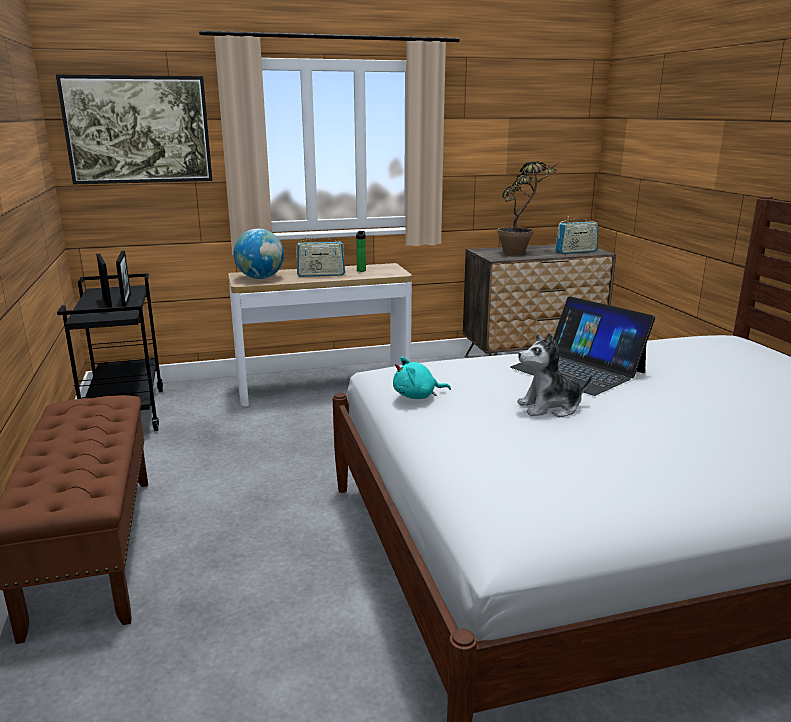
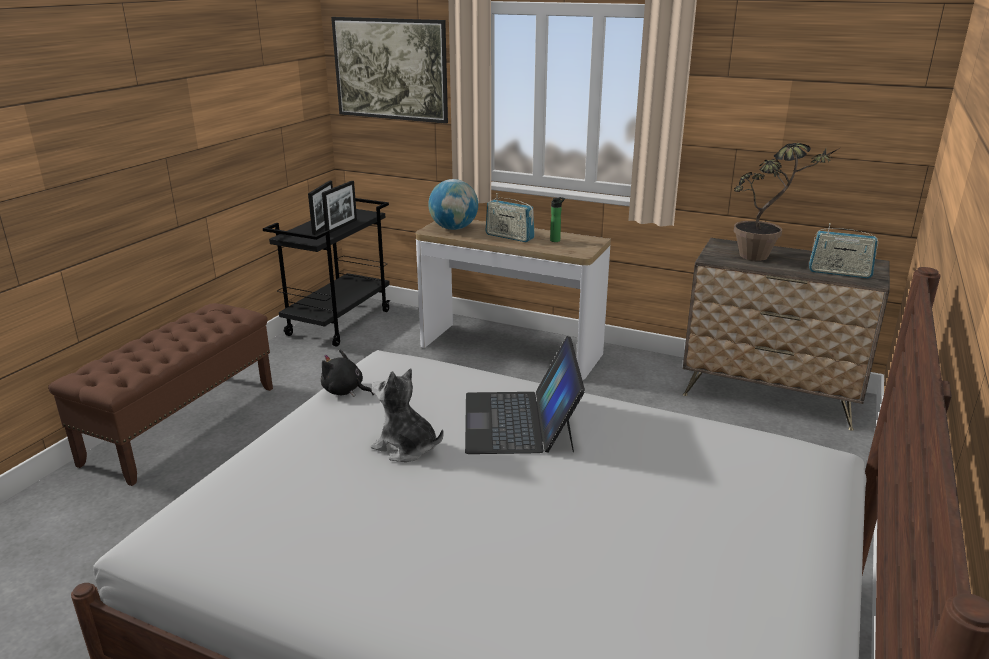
camera: 40 degrees right, 5 degrees up
turquoise plush toy [393,357,451,399] -> black plush toy [321,350,374,397]

